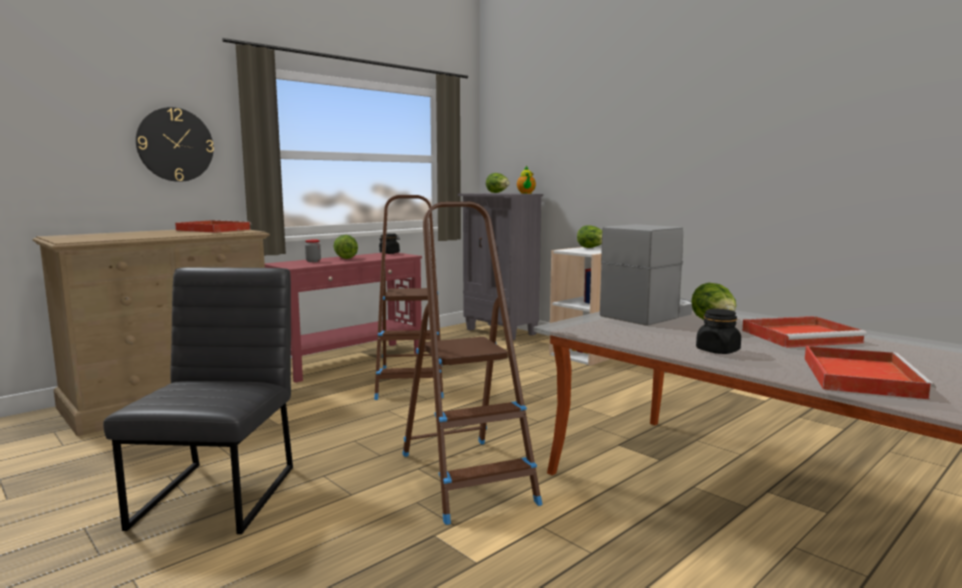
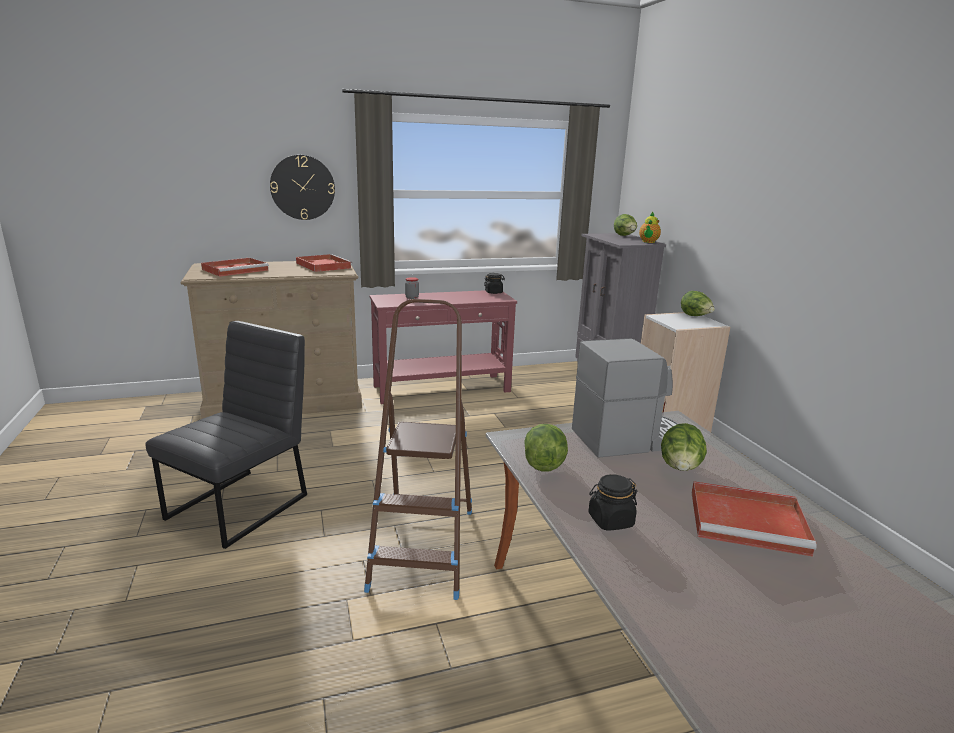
camera: 25 degrees right, 10 degrees up
lettuce [334,235,358,259] -> lettuce moved to [525,424,568,472]
brown step ladder [374,195,444,400] -> none
red tray [805,346,936,400] -> red tray moved to [201,258,269,277]

